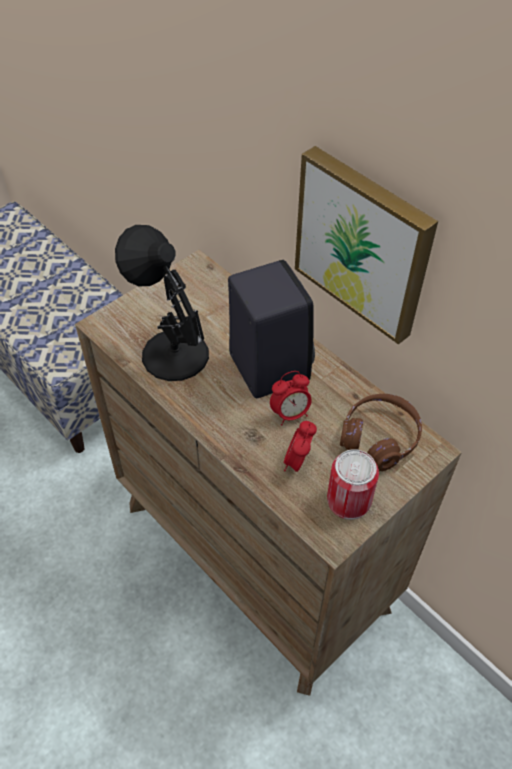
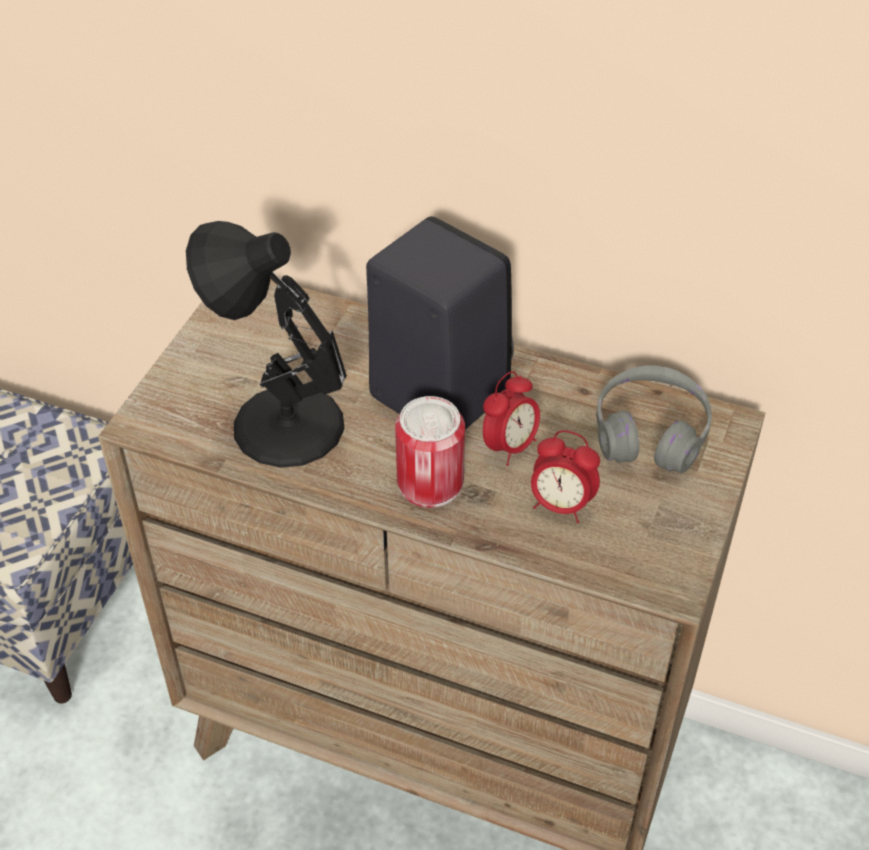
camera: 25 degrees left, 5 degrees down
alarm clock [284,421,317,472] -> alarm clock turned 60 degrees counterclockwise [531,430,600,523]
picture [295,146,438,344] -> none
can [327,449,379,520] -> can moved to [395,396,465,508]
brown headphones [340,394,422,471] -> grey headphones [596,365,712,473]

